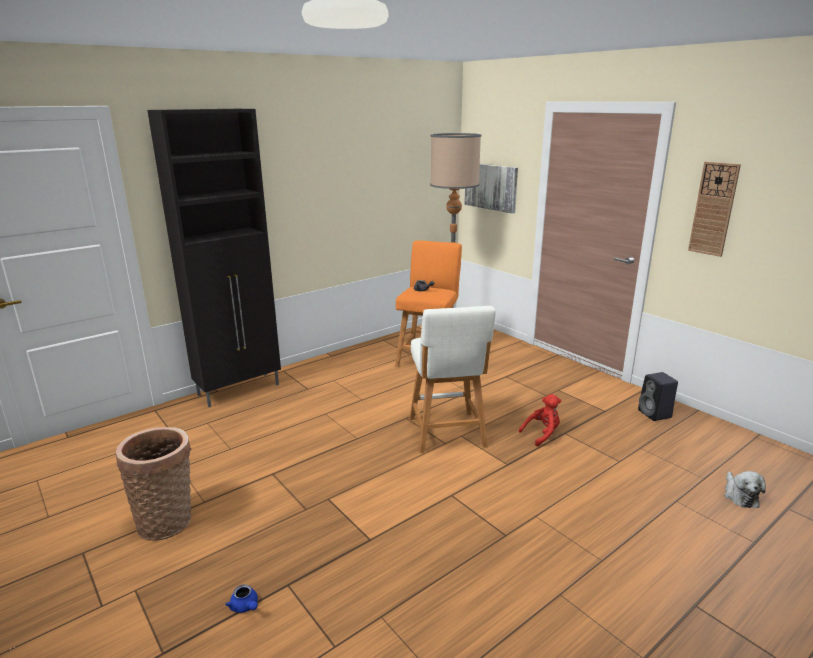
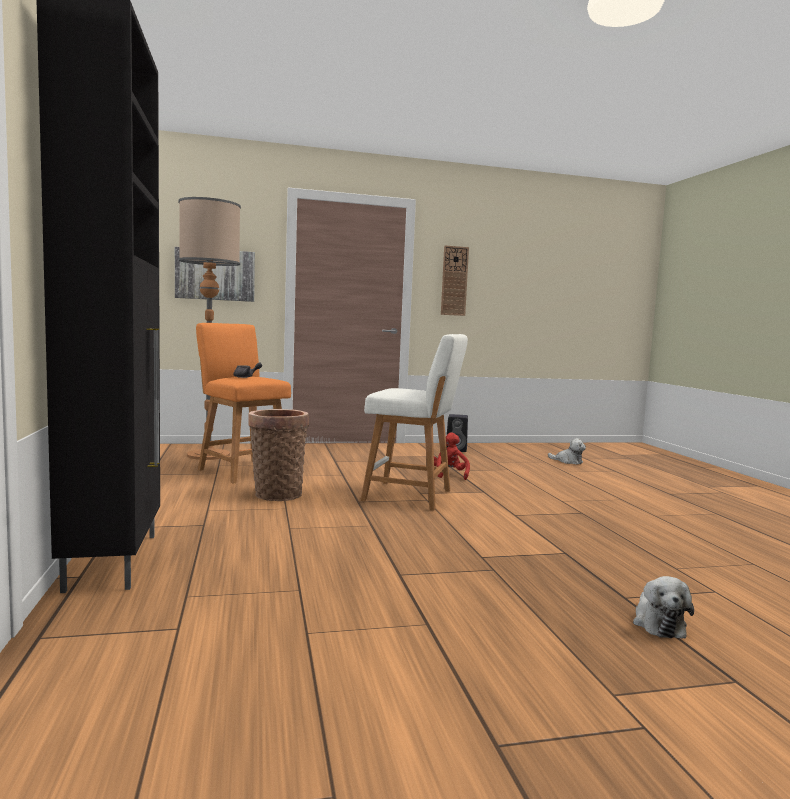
camera: 65 degrees left, 15 degrees down
basket [116,427,191,541] -> basket moved to [248,409,309,501]
blue teapot [225,584,258,613] -> plush toy [633,576,694,639]

